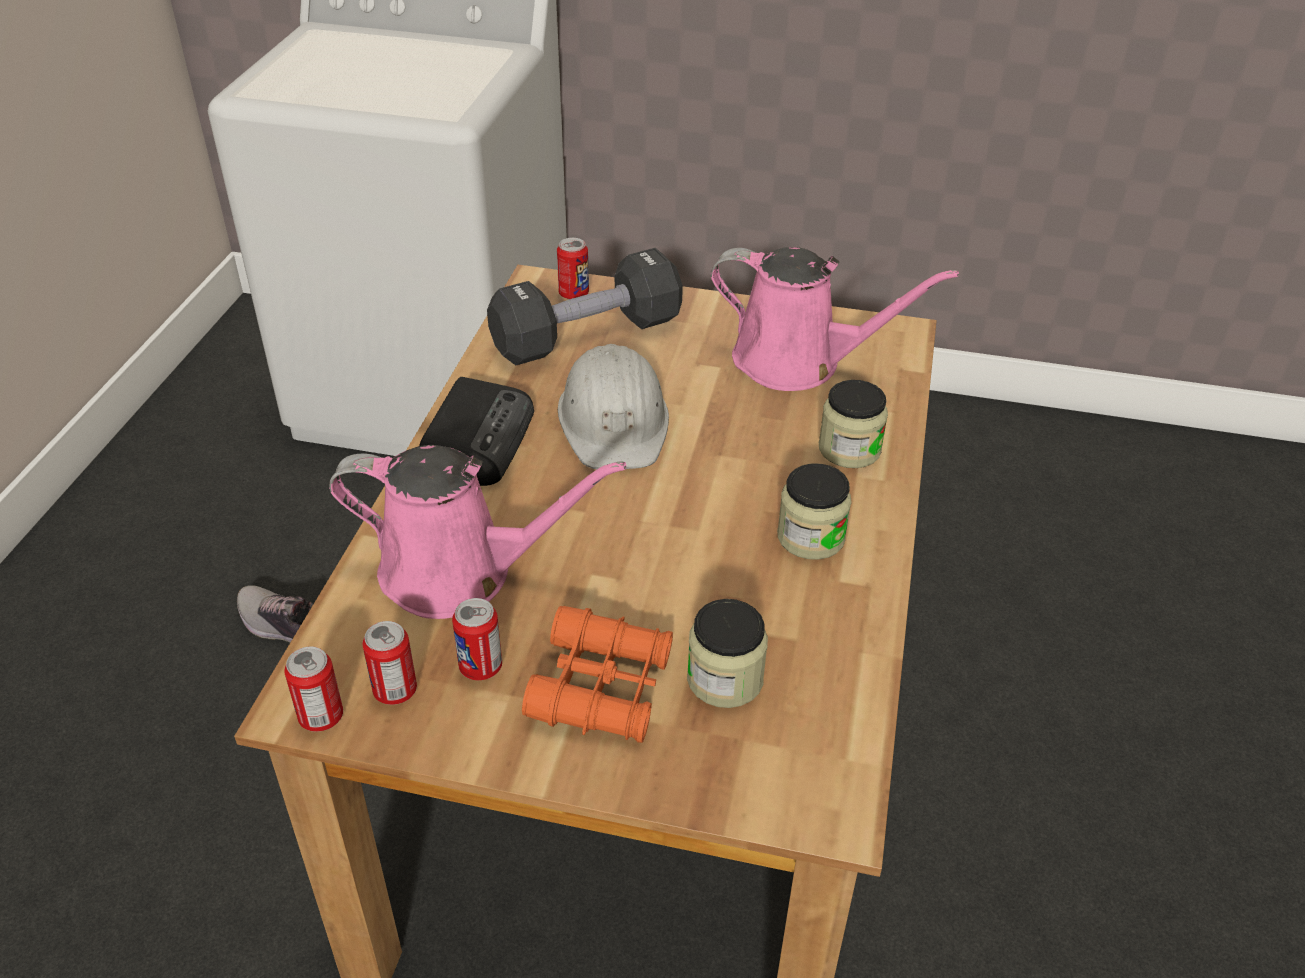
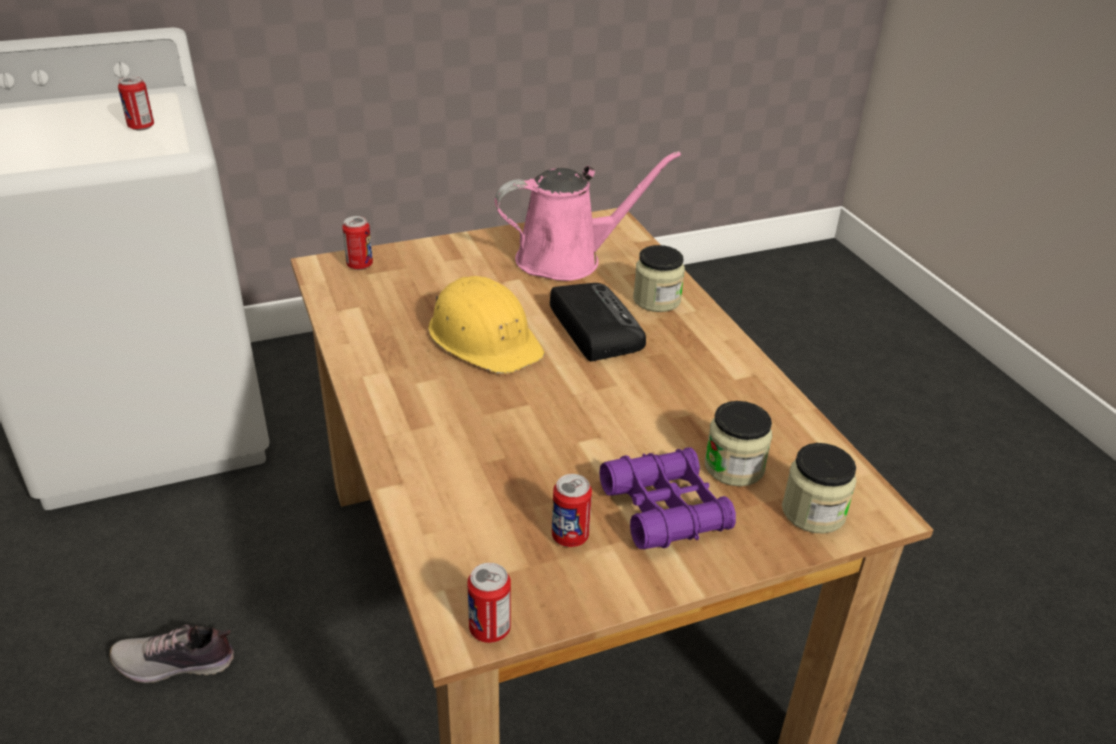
camera: 35 degrees left, 5 degrees down
pink watering can [329,445,626,619] -> none
can [362,621,417,705] -> can moved to [118,76,154,130]
radio [419,377,534,486] -> radio moved to [550,283,646,362]
black dumbbell [487,248,683,365] -> none
orange binoculars [522,606,673,743] -> purple binoculars [600,447,736,550]
white hard hat [558,344,669,469] -> yellow hard hat [428,276,545,374]
jar [777,463,852,560] -> jar moved to [782,443,857,534]

